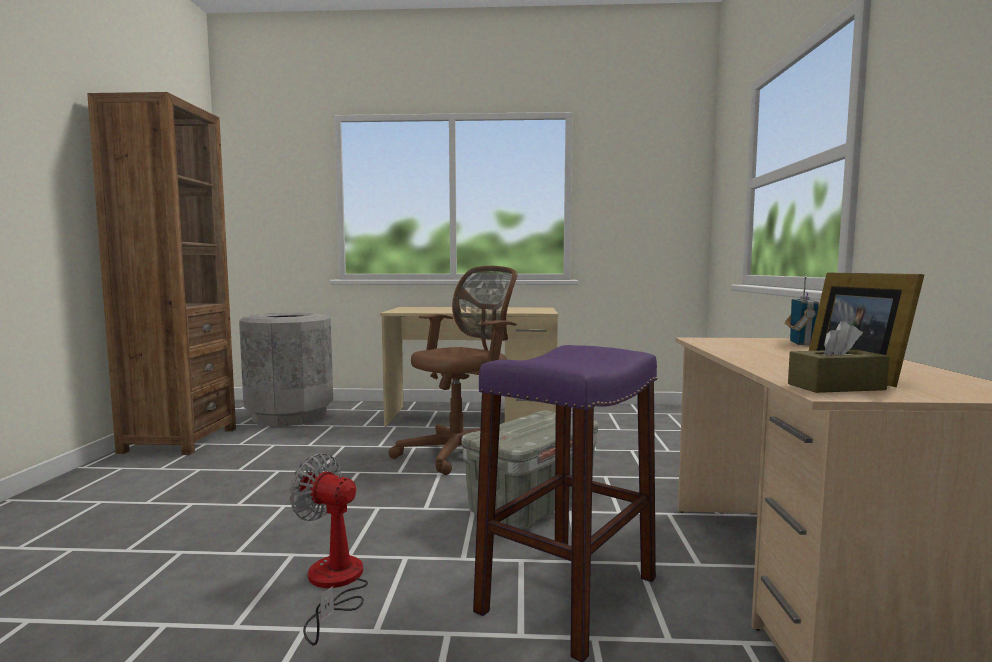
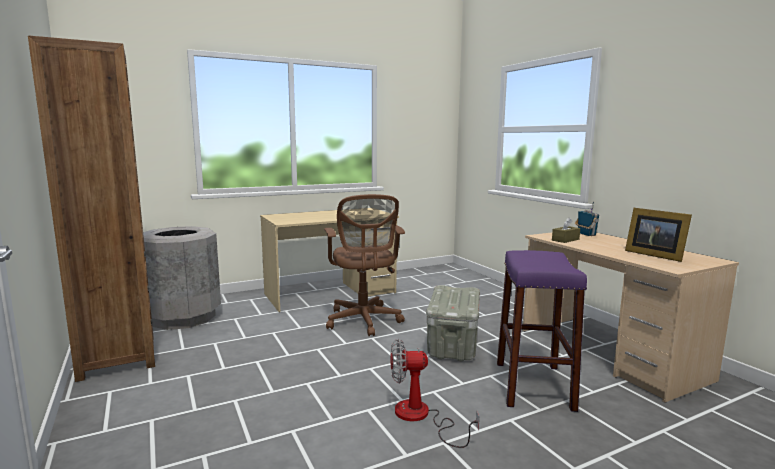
camera: 30 degrees left, 5 degrees up
brown office chair [388,266,518,475] -> brown office chair turned 150 degrees clockwise [324,194,405,336]
brown tissue box [788,321,889,393] -> brown tissue box moved to [552,217,580,243]

